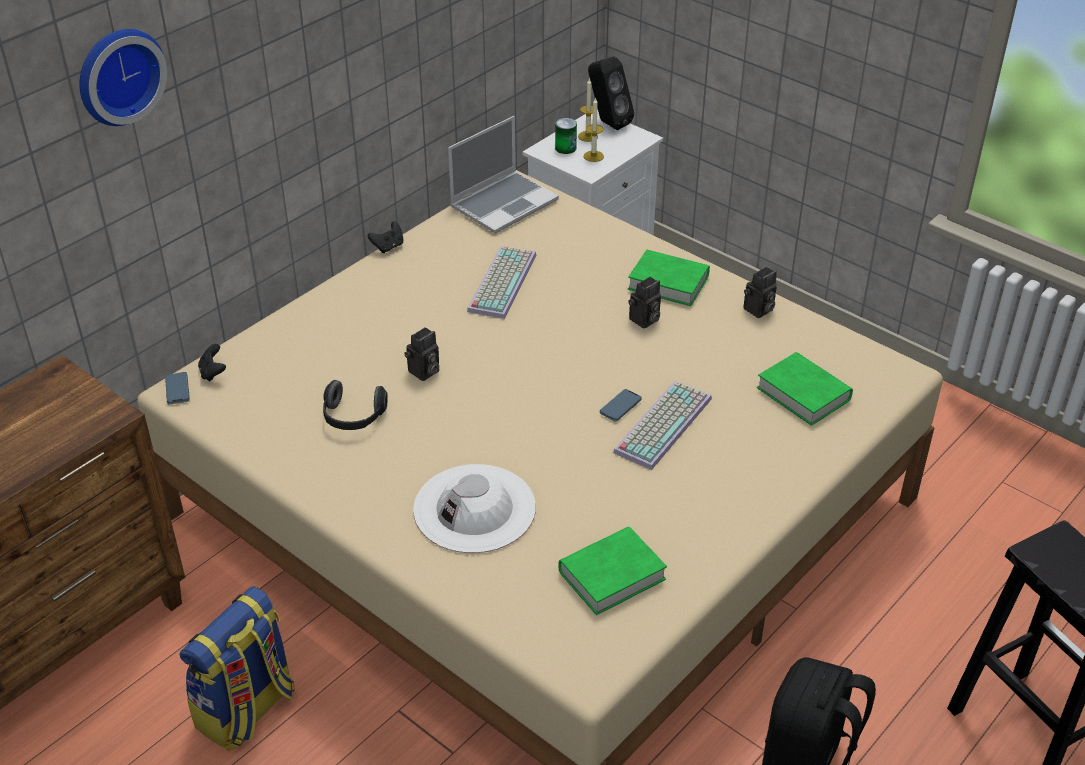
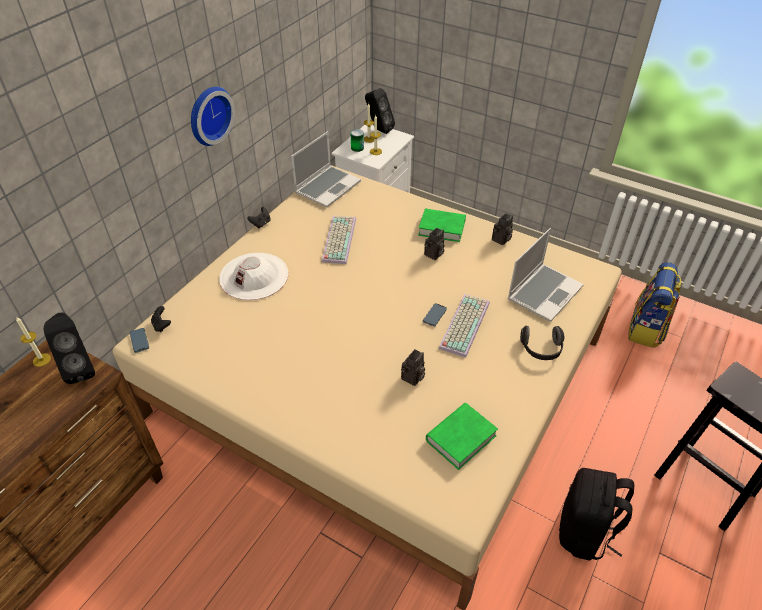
camera: 10 degrees left, 5 degrees up
wall clock [79,29,167,126] -> wall clock moved to [191,87,235,146]
backpack [180,586,295,751] -> backpack moved to [628,262,681,348]
headphones [323,380,388,430] -> headphones moved to [520,326,564,360]
camera [404,327,439,381] -> camera moved to [401,349,425,386]
white hat [413,464,536,553] -> white hat moved to [219,253,289,300]
green book [757,352,853,426] -> laptop [507,228,584,322]
none -> candle [16,316,51,367]
none -> black speaker [44,313,95,384]

